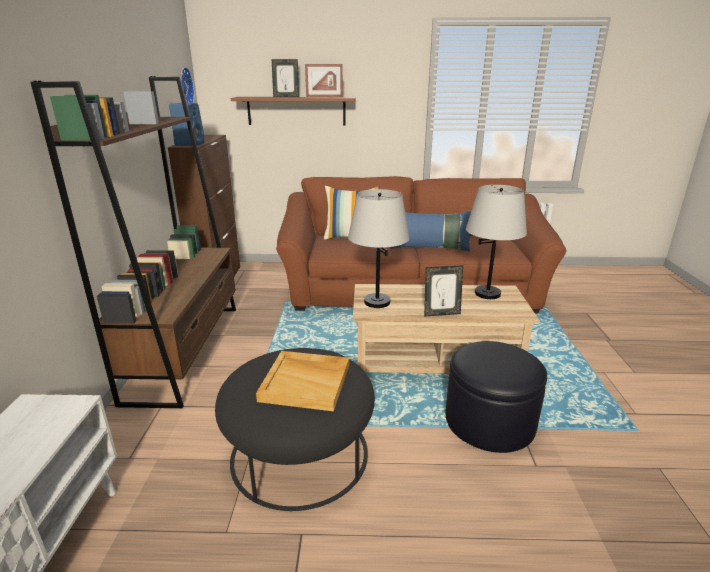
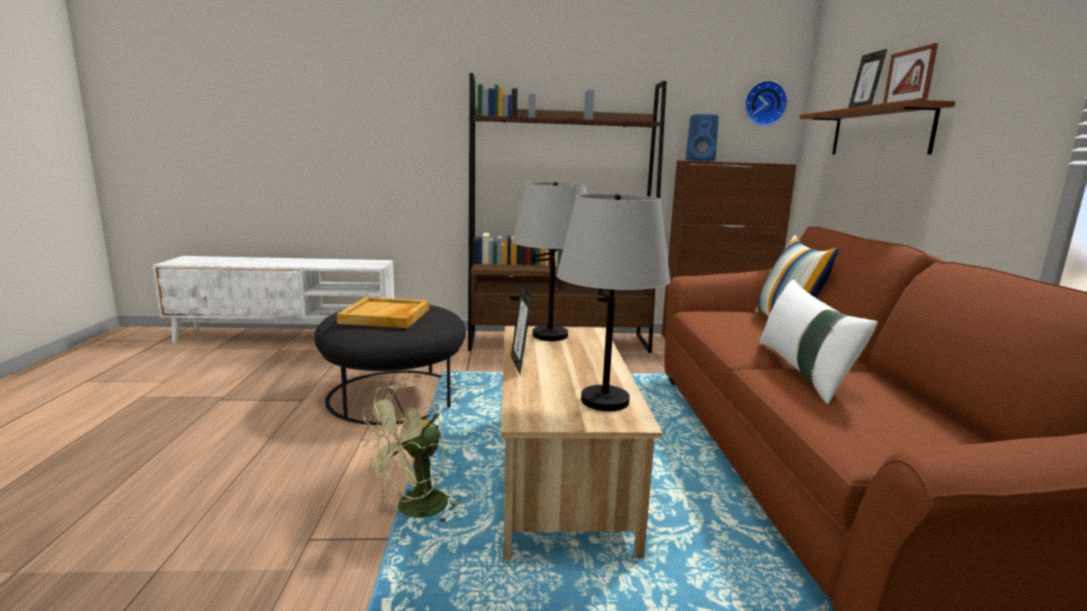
camera: 85 degrees right, 10 degrees down
blue pillow [390,211,471,251] -> white pillow [759,279,878,404]
black ottoman [446,341,547,453] -> green fan [359,382,460,524]

